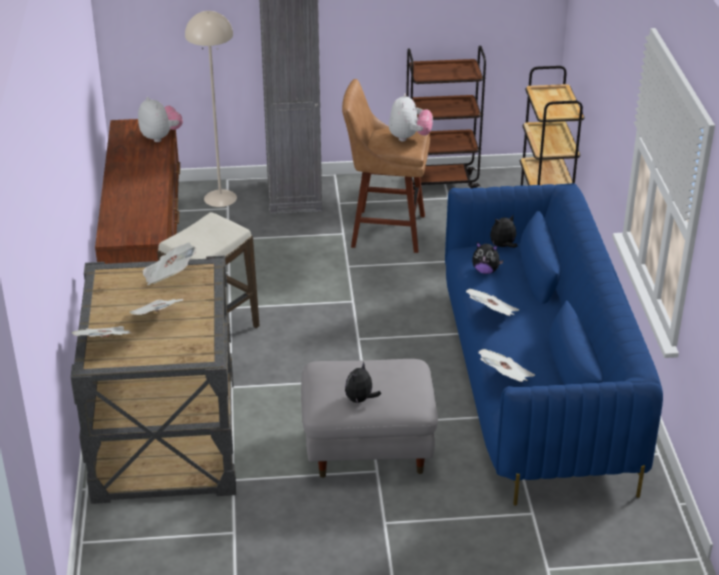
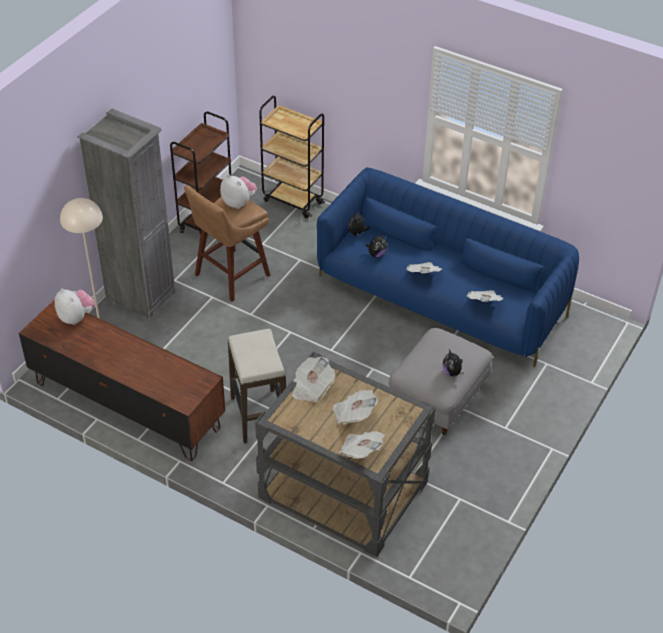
camera: 55 degrees left, 10 degrees up
plush toy [138,97,183,142] -> plush toy turned 45 degrees clockwise [54,289,95,325]

